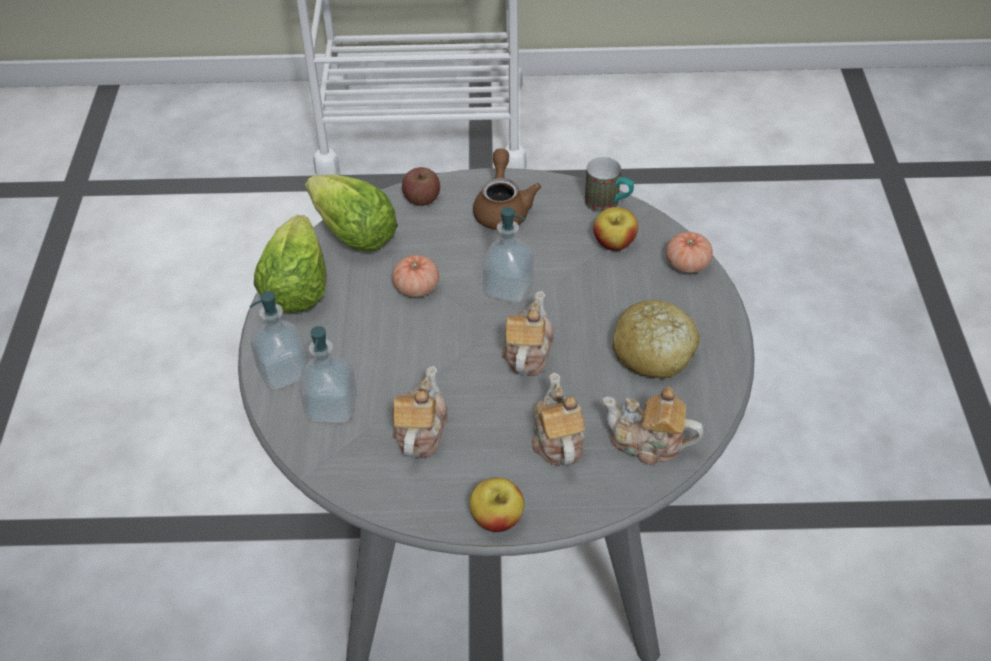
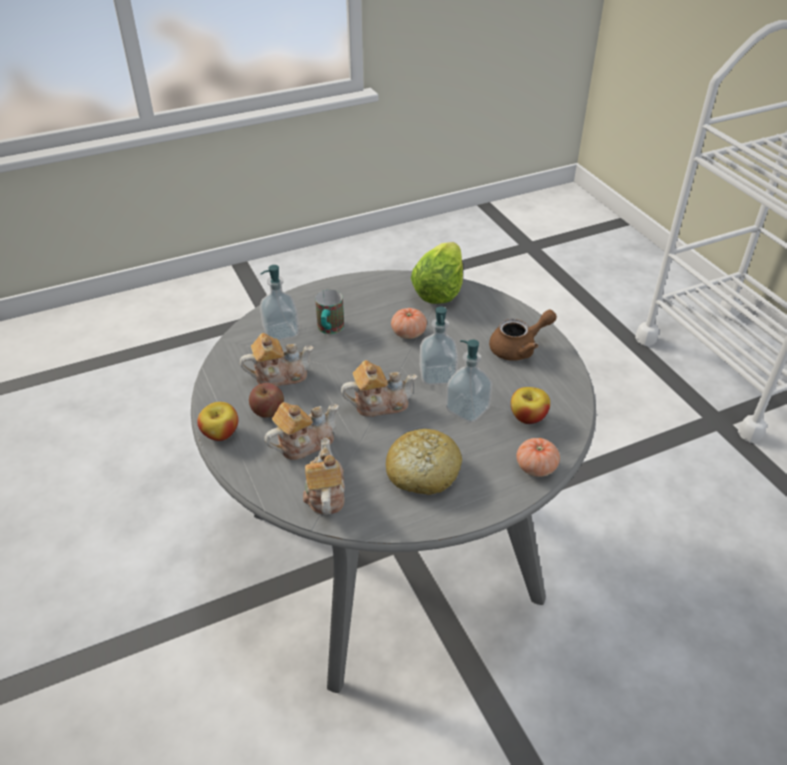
camera: 65 degrees right, 5 degrees down
soap dispenser [250,291,309,390] -> soap dispenser moved to [446,339,493,423]
lettuce [254,215,327,313] -> none
apple [402,167,440,206] -> apple moved to [249,383,284,418]
mug [585,157,634,213] -> mug moved to [315,290,344,334]

